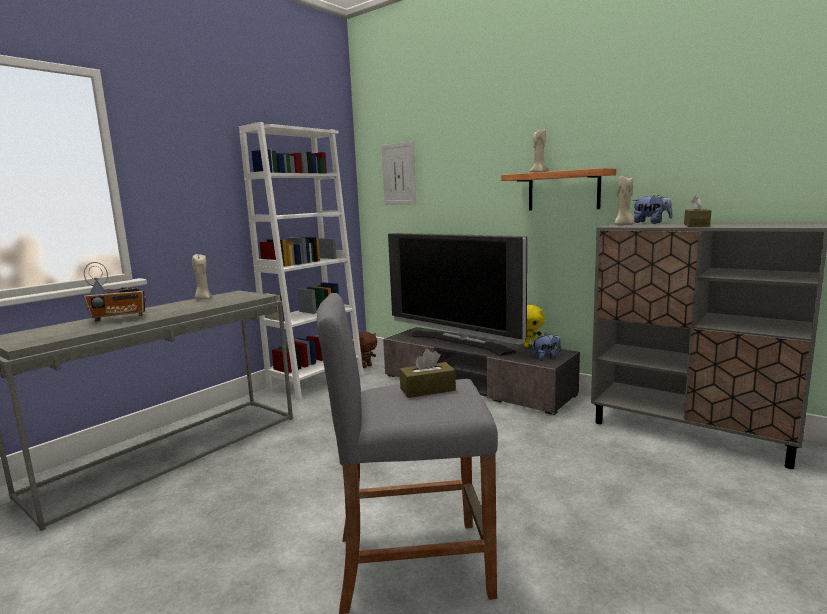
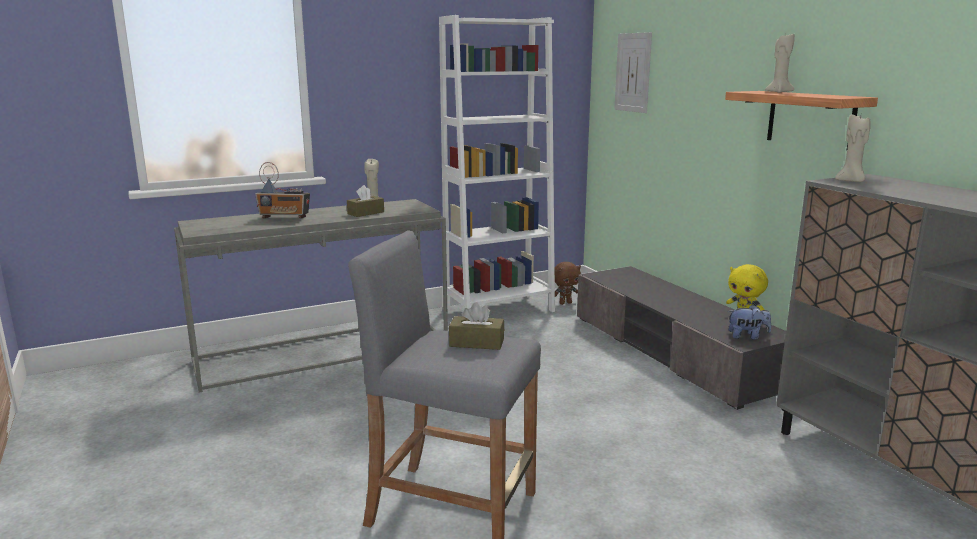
camera: 25 degrees right, 5 degrees up
television [388,233,527,356] -> none
plush toy [633,195,673,224] -> none
brown tissue box [684,195,711,227] -> brown tissue box moved to [347,185,384,217]

